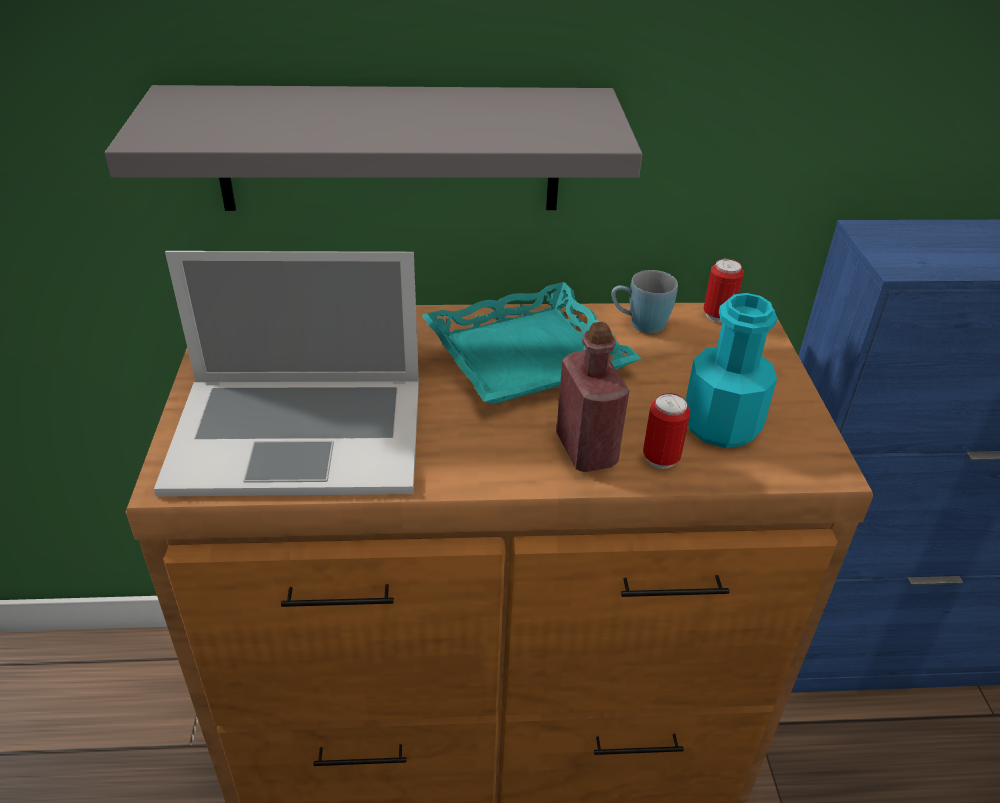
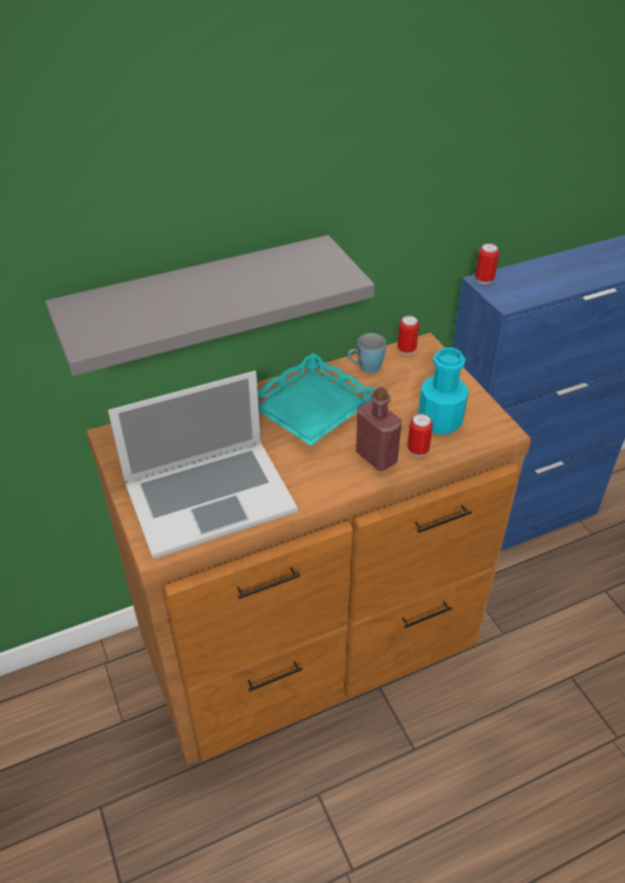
camera: 20 degrees left, 5 degrees up
none -> can [475,243,499,284]

